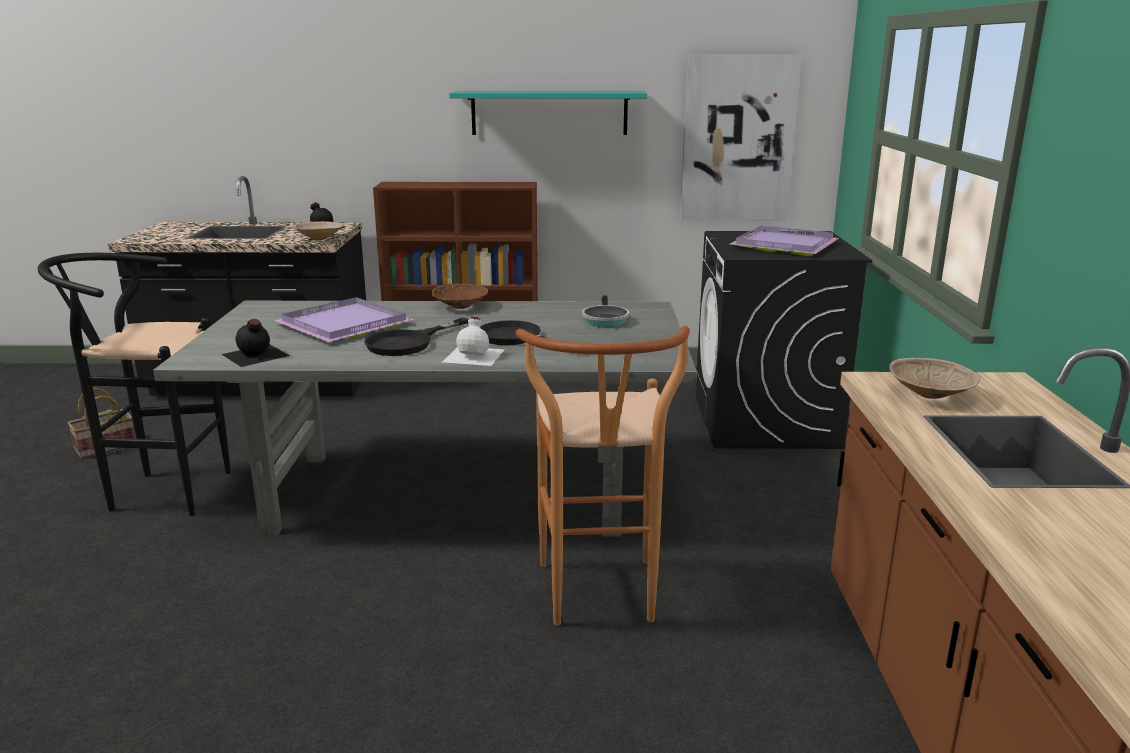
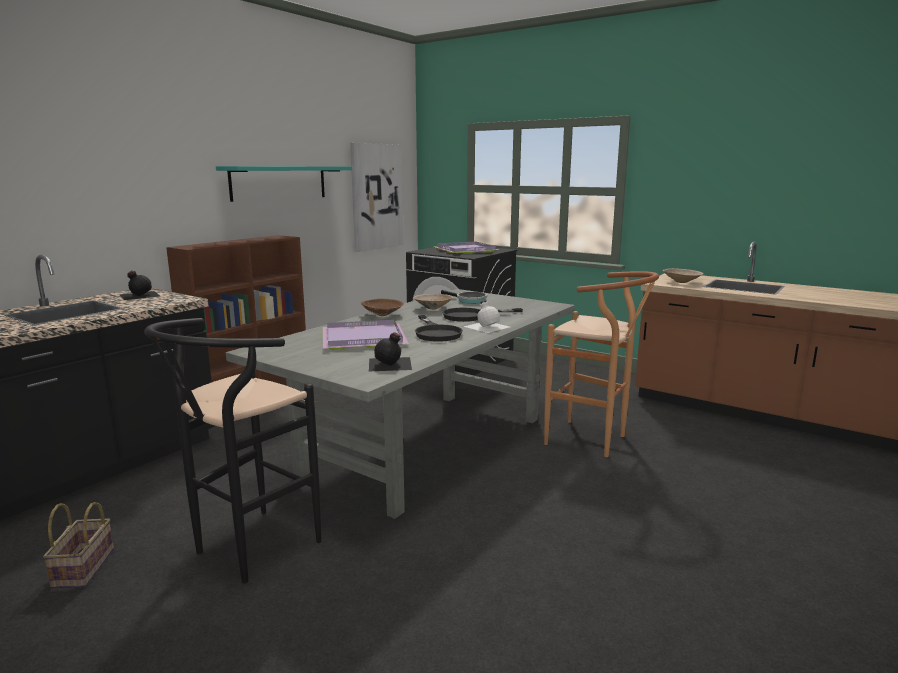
camera: 55 degrees left, 5 degrees down
beige bowl [294,221,344,240] -> beige bowl moved to [413,294,453,310]

